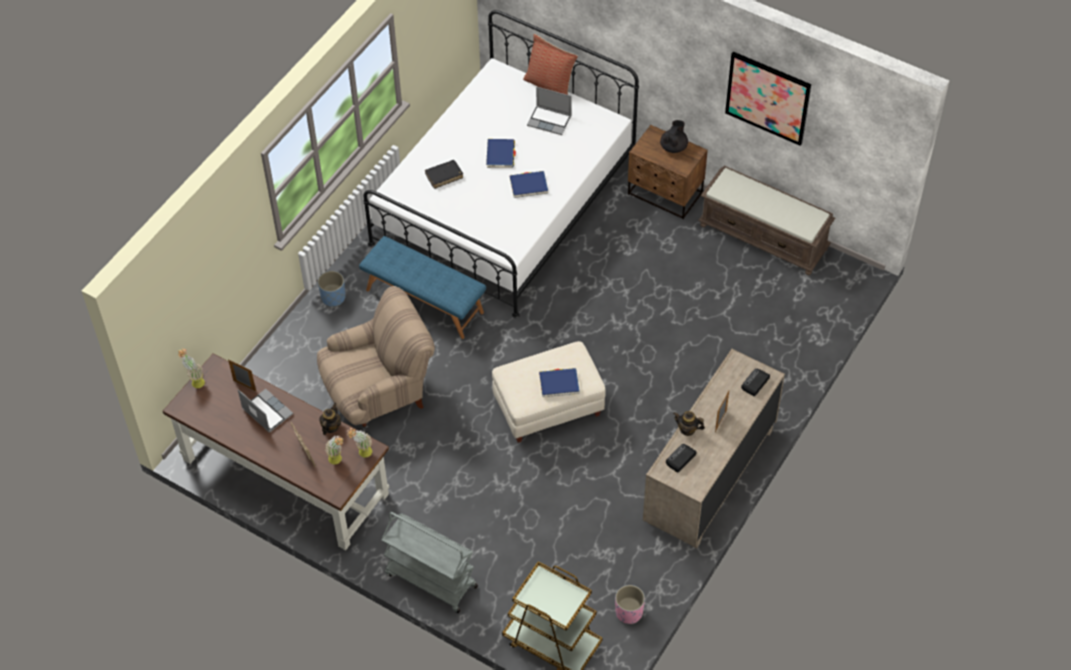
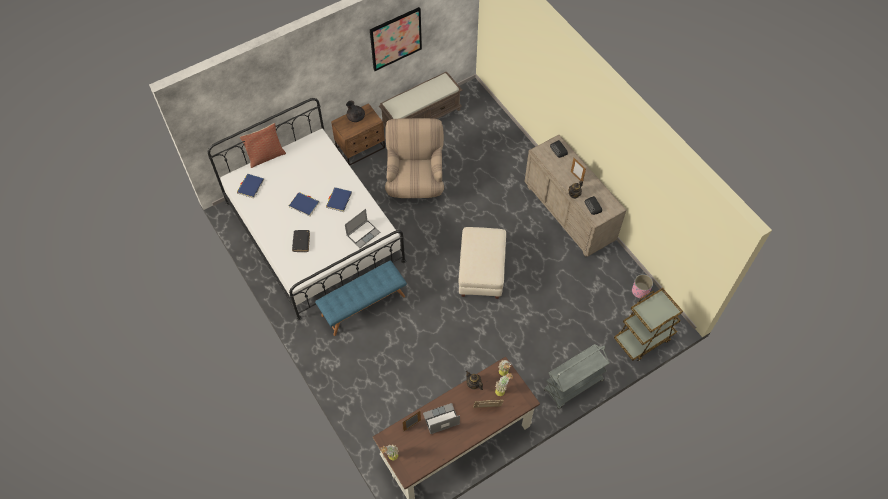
camera: 65 degrees left, 5 degrees up
beige armchair [317,286,435,429] -> beige armchair moved to [385,118,444,198]
blue planter [318,271,345,307] -> none
laptop [527,87,572,135] -> laptop moved to [345,209,380,248]
blue book [539,368,580,397] -> blue book moved to [237,174,264,199]

